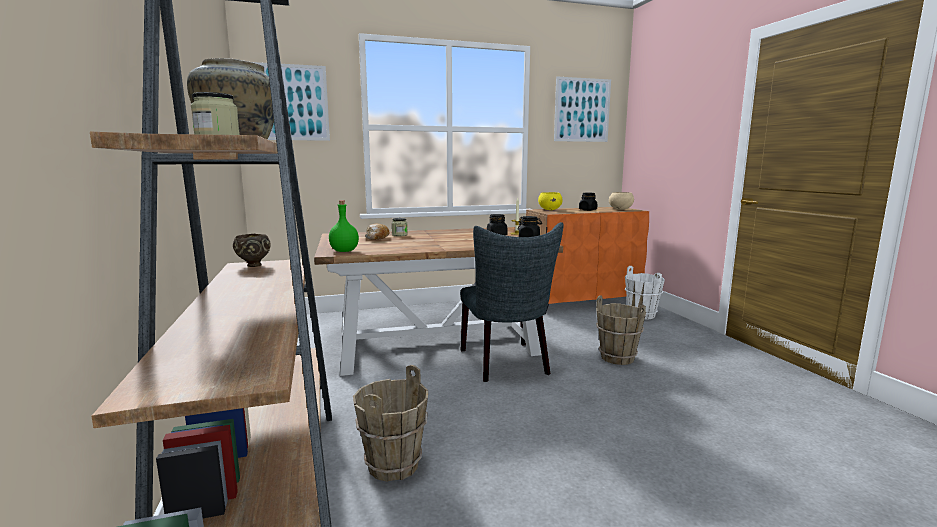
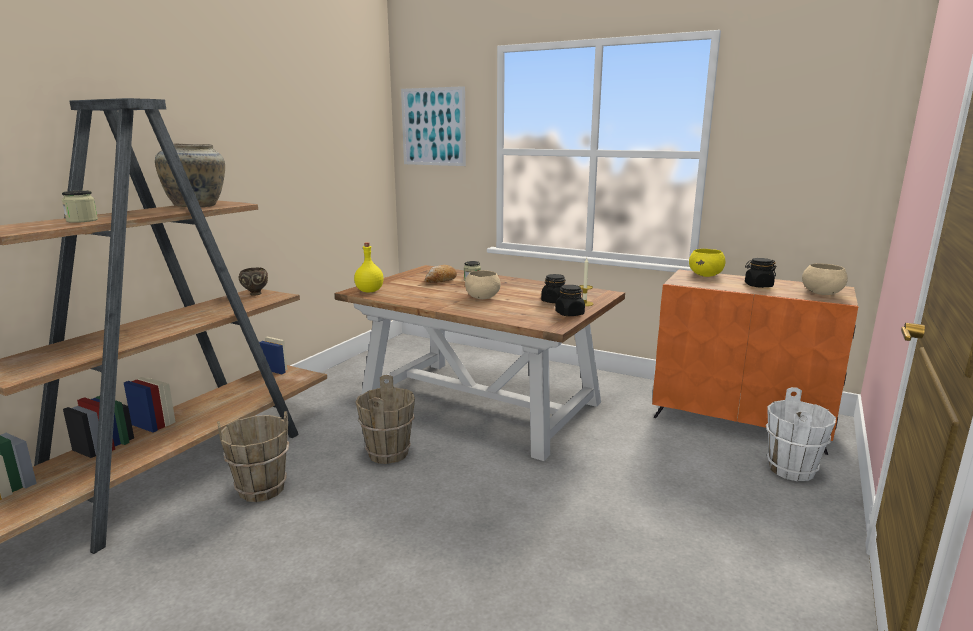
camera: 45 degrees right, 5 degrees up
green bottle [329,200,359,252] -> yellow bottle [354,242,384,293]
grey chair [460,222,563,382] -> none
picture [554,77,611,142] -> none
brown bucket [596,295,646,365] -> brown bucket moved to [355,375,415,464]
none -> beige bowl [465,270,501,299]

